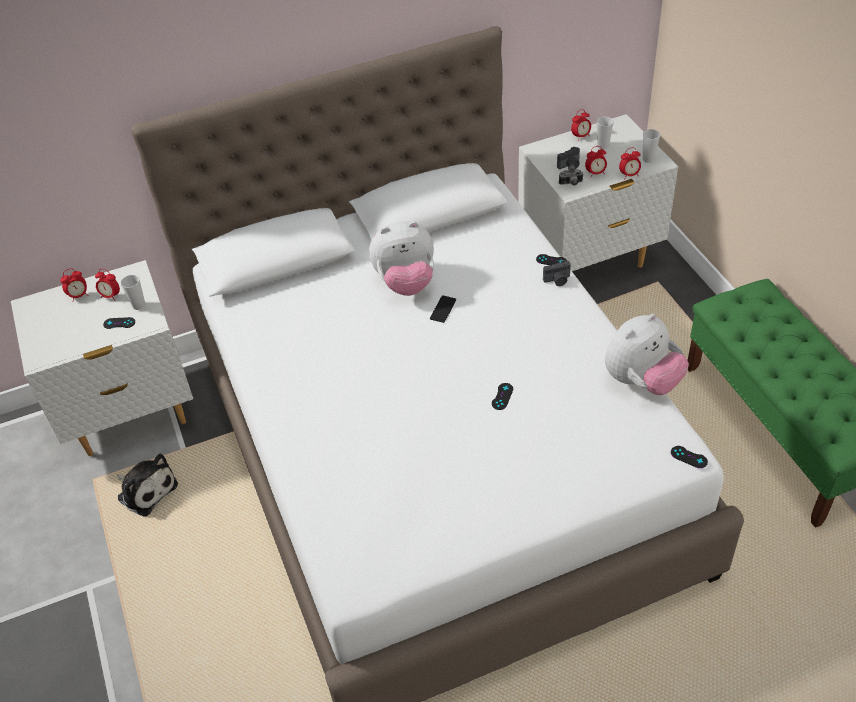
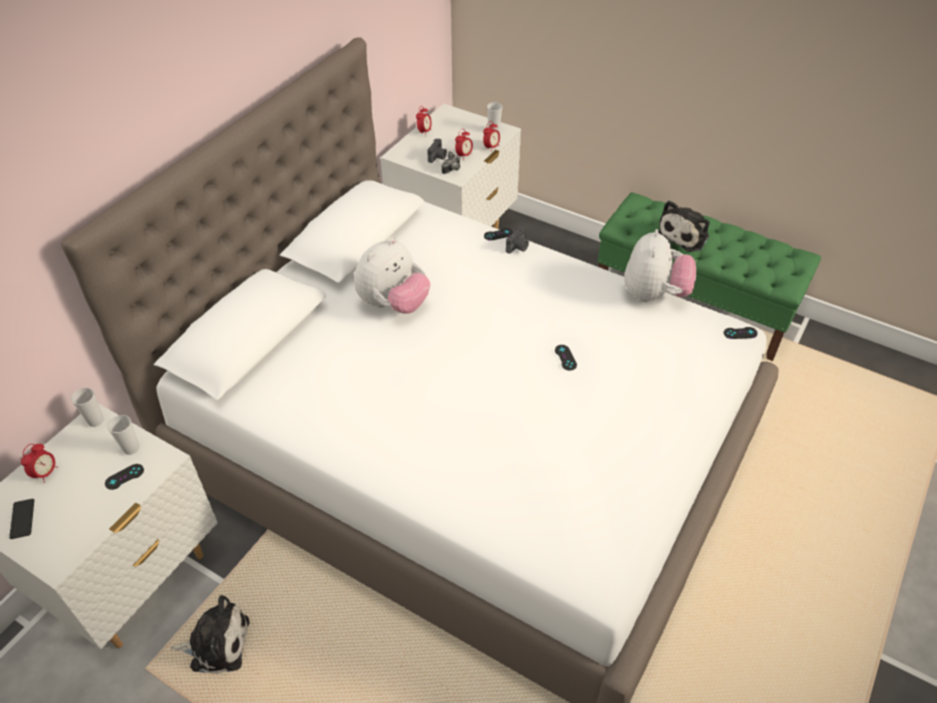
camera: 40 degrees left, 0 degrees up
alarm clock [95,269,120,300] -> none
phone [430,295,456,323] -> phone moved to [9,499,34,539]
cup [597,117,614,150] -> cup moved to [71,388,104,427]
none -> plush toy [659,200,710,252]

